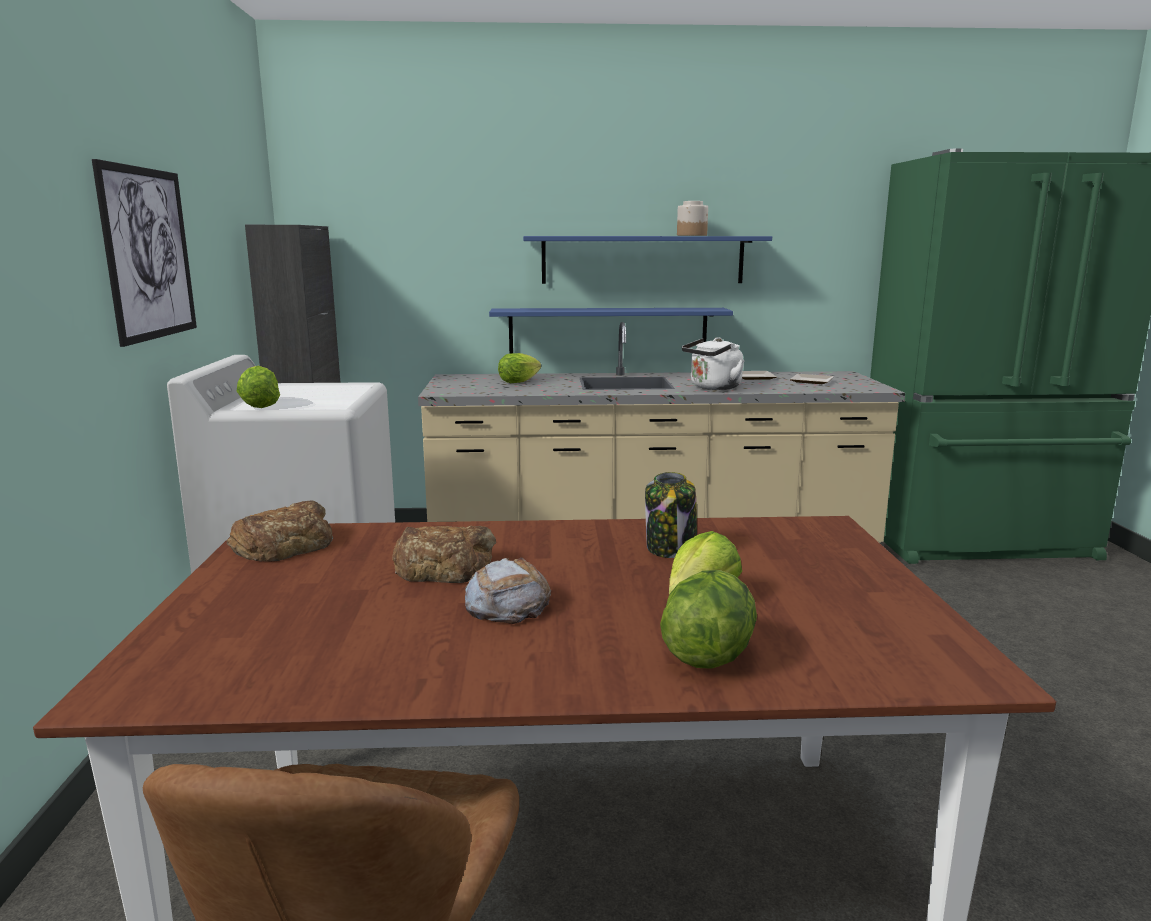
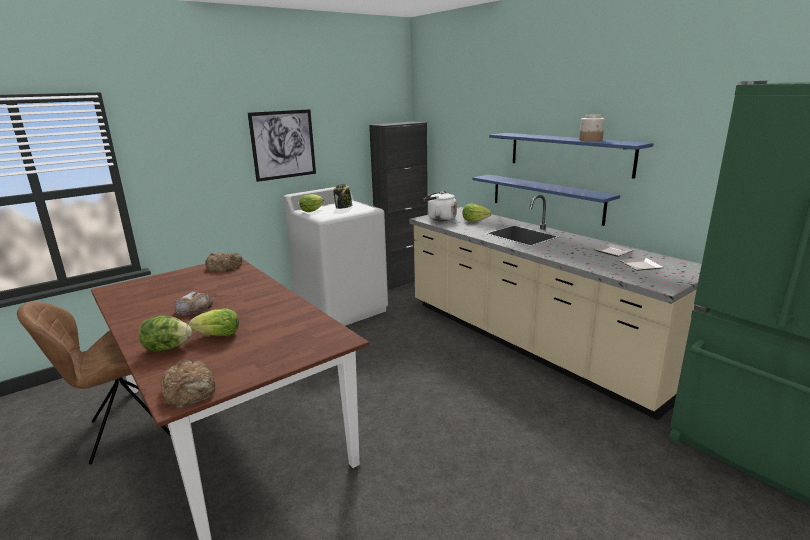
camera: 55 degrees right, 5 degrees up
bread [392,526,496,583] -> bread moved to [161,360,215,407]
jar [645,472,697,558] -> jar moved to [333,184,352,209]
white kettle [682,337,745,390] -> white kettle moved to [424,191,457,221]

